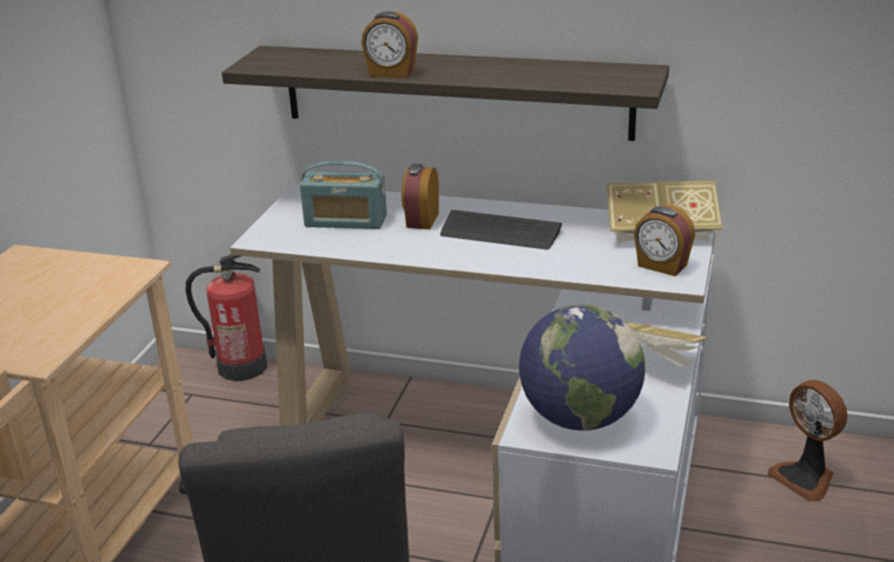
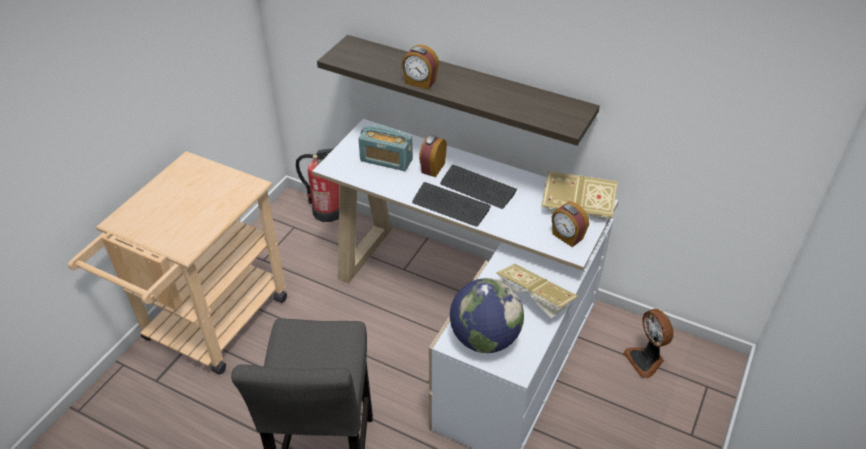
camera: 10 degrees right, 15 degrees up
none -> keyboard [412,182,491,227]

